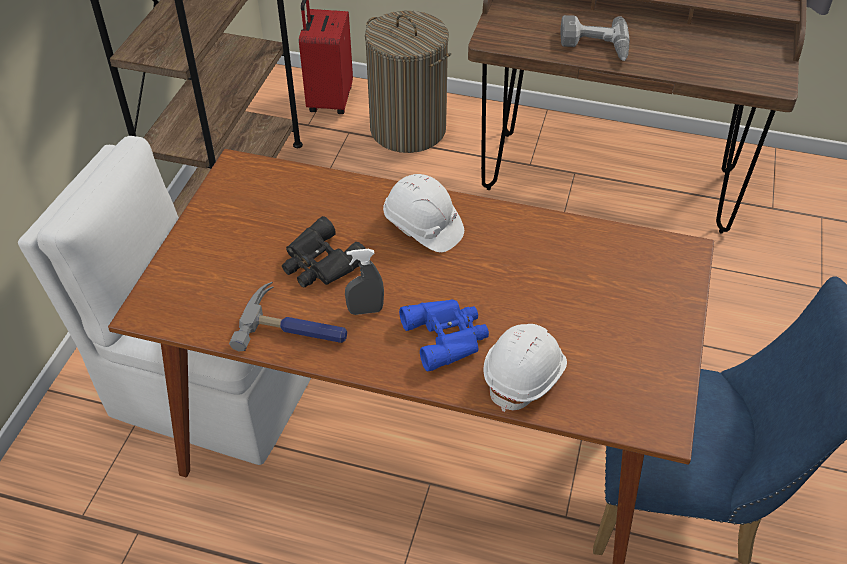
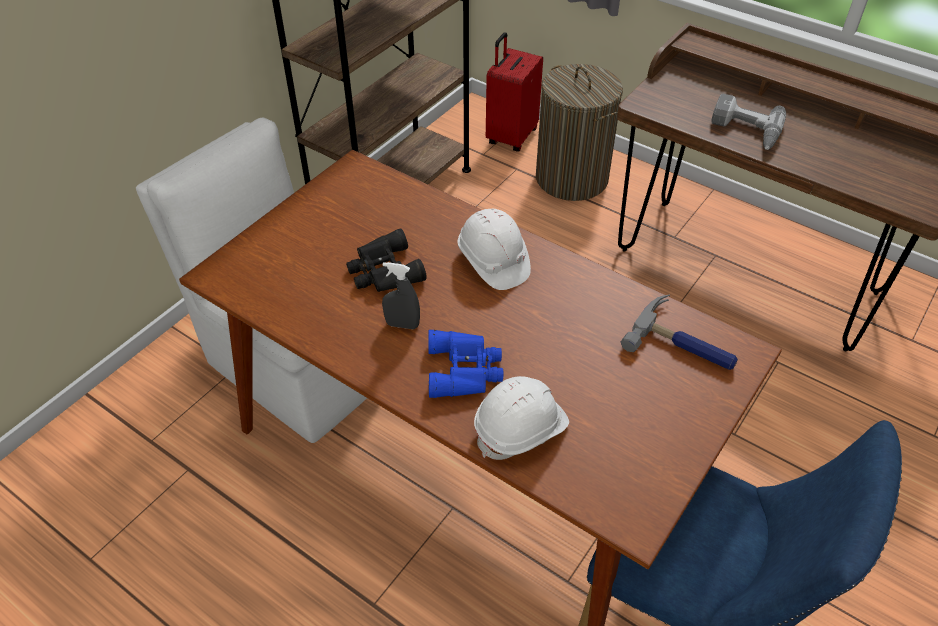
camera: 20 degrees right, 0 degrees up
hammer [229,282,347,352] -> hammer moved to [621,295,738,370]

